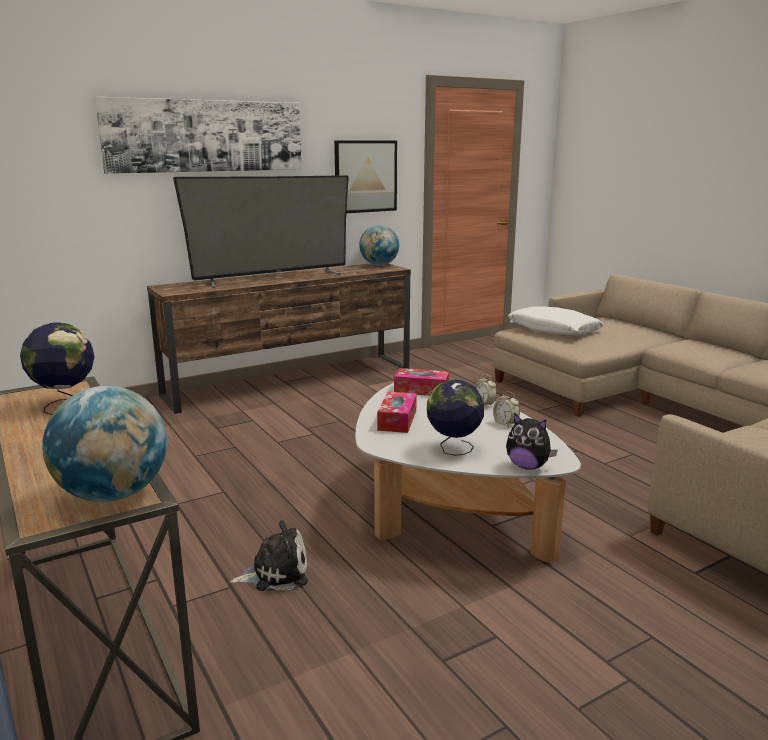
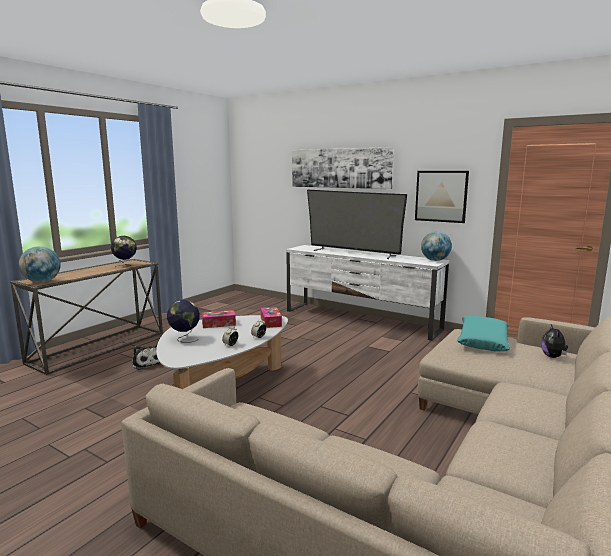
camera: 65 degrees right, 5 degrees down
brown tv stand [147,264,411,414] -> white tv stand [286,245,449,341]
plush toy [506,413,558,470] -> plush toy moved to [541,325,568,358]
white pillow [508,306,604,335] -> turquoise pillow [457,316,510,352]

